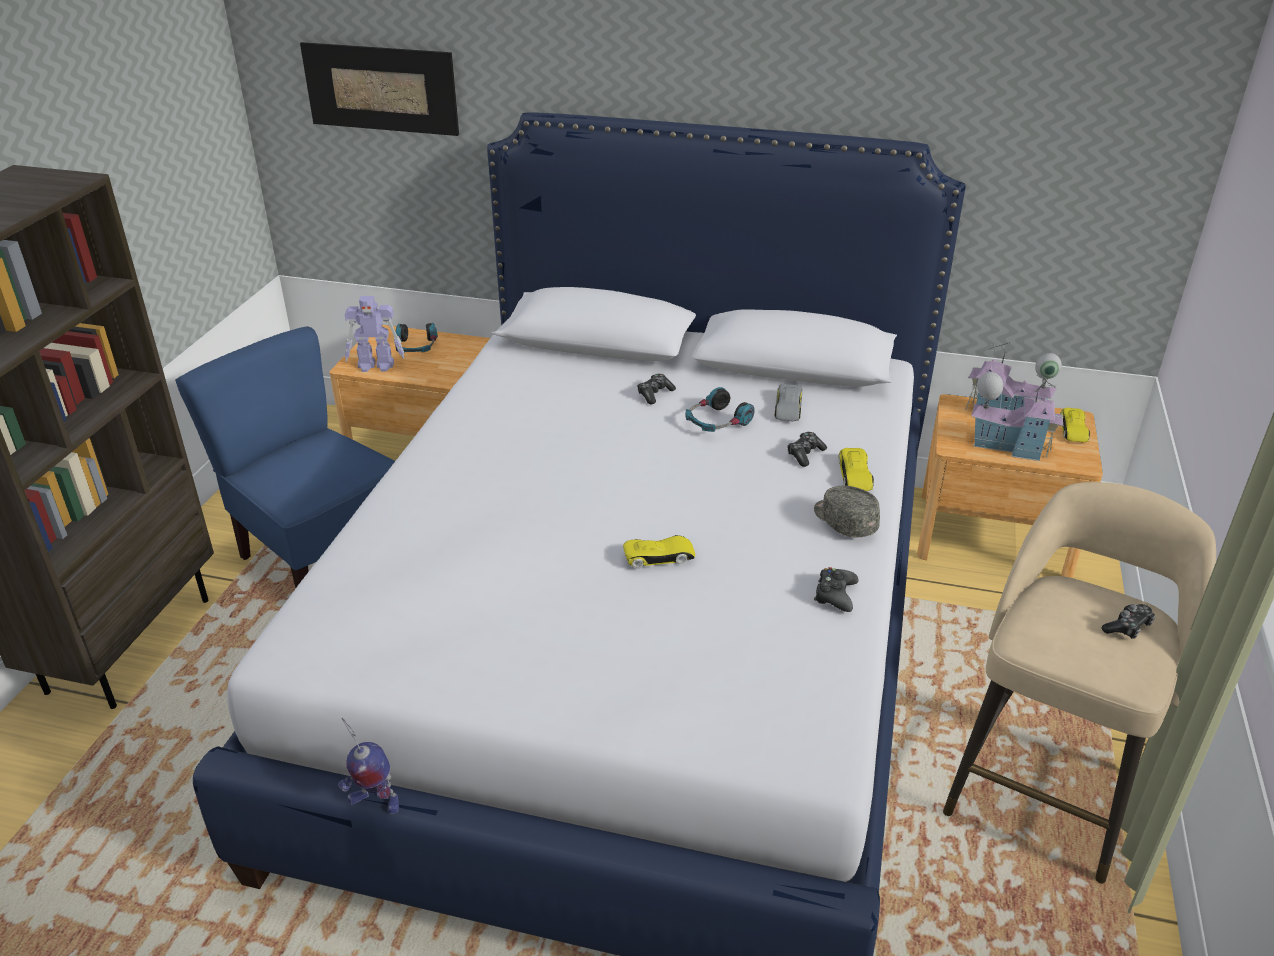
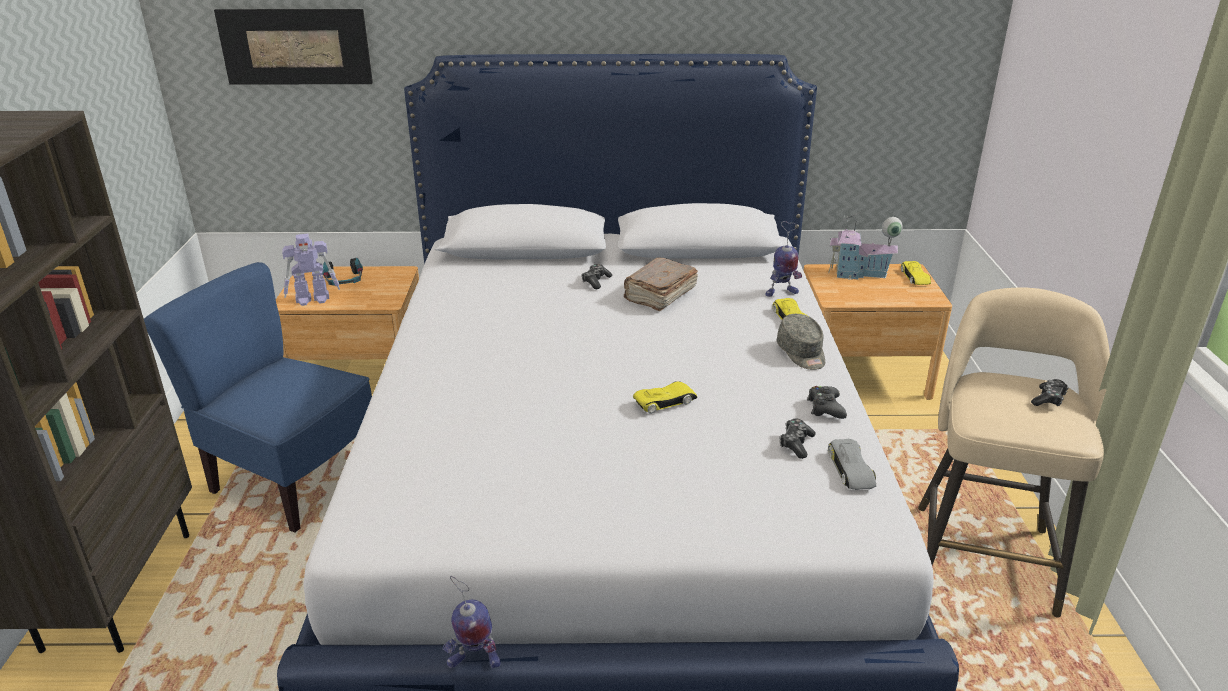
camera: 15 degrees left, 5 degrees down
headphones [686,387,755,432] -> brown book [623,257,698,311]
grey toy car [774,384,803,421] -> grey toy car moved to [828,439,876,490]
game controller [787,432,827,467] -> game controller moved to [779,419,816,459]
grey cap [814,486,880,537] -> grey cap turned 150 degrees counterclockwise [777,314,825,370]
toy house [972,372,1063,461] -> none
none -> toy robot [765,221,802,297]

